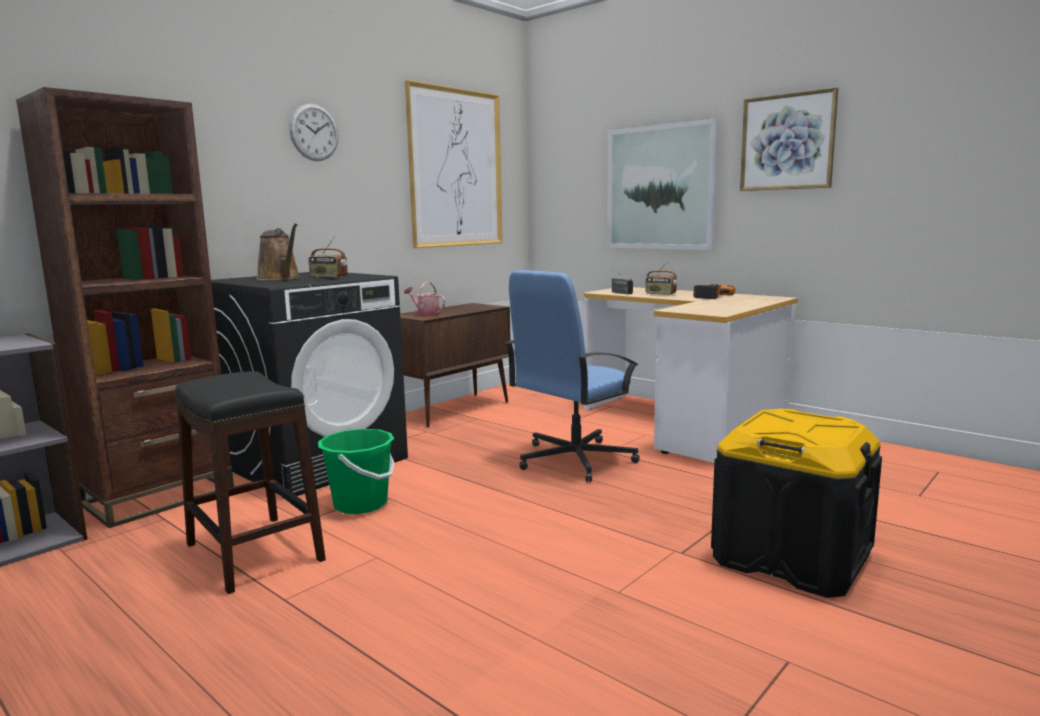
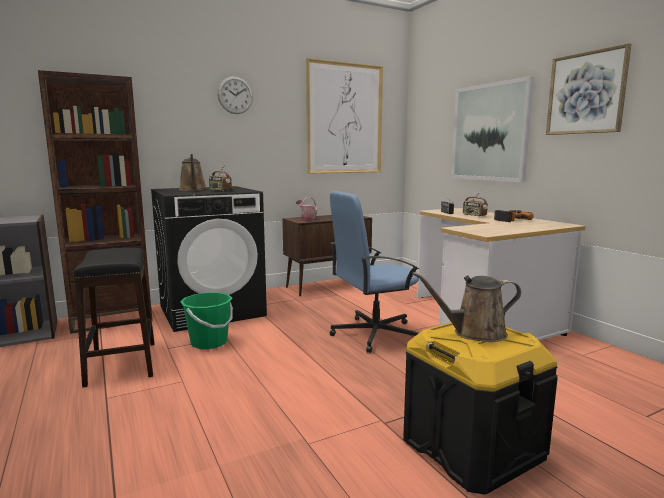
camera: 20 degrees right, 0 degrees up
none -> brown watering can [412,272,521,342]

